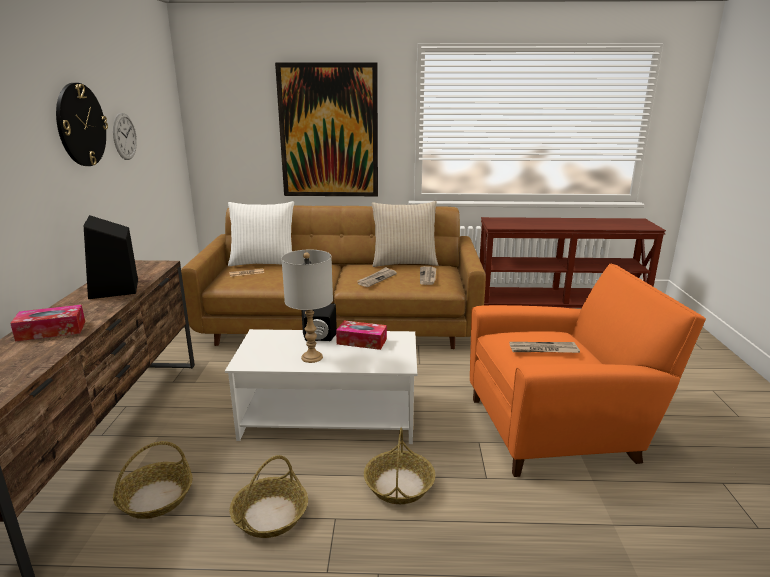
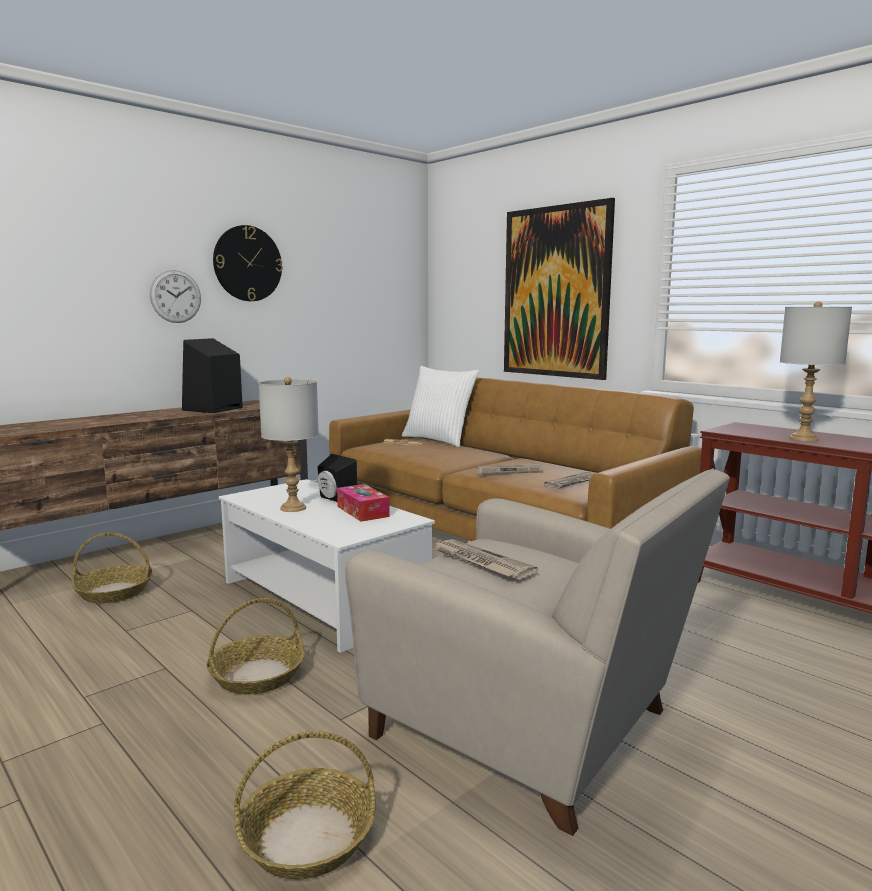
camera: 45 degrees right, 10 degrees down
tissue box [10,305,85,342] -> none
wall clock [113,113,137,160] -> wall clock moved to [150,270,201,323]
basket [230,455,308,538] -> basket moved to [234,731,376,880]
beige pillow [372,201,438,267] -> none
orange armchair [470,264,706,477] -> beige armchair [345,469,730,836]
none -> grey table lamp [780,301,852,442]

